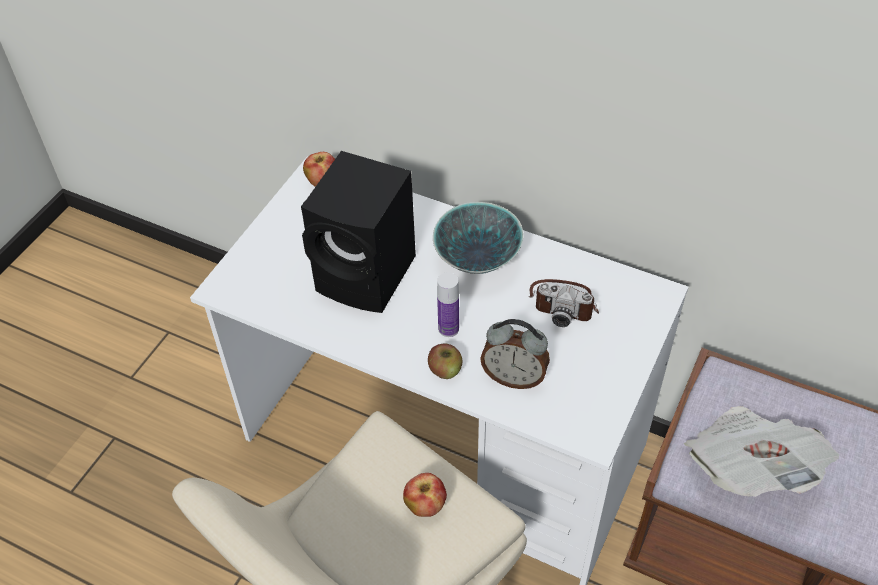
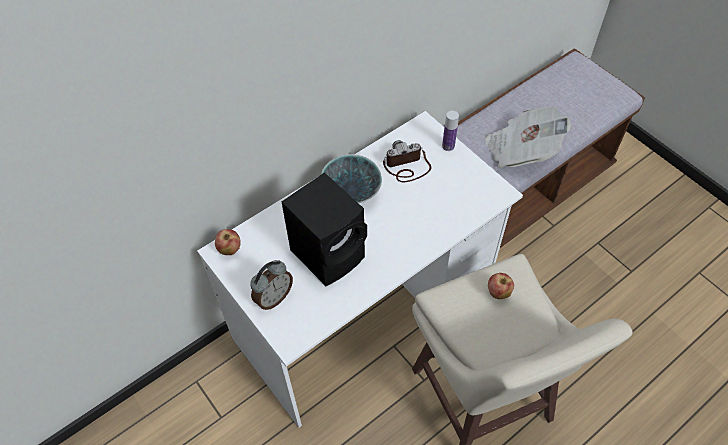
camera: 65 degrees left, 5 degrees up
apple [428,344,462,379] -> none
bottle [437,272,459,337] -> bottle moved to [442,111,459,151]
alarm clock [480,319,550,389] -> alarm clock moved to [250,260,293,310]
camera [529,279,599,327] -> camera turned 150 degrees counterclockwise [383,140,431,182]

